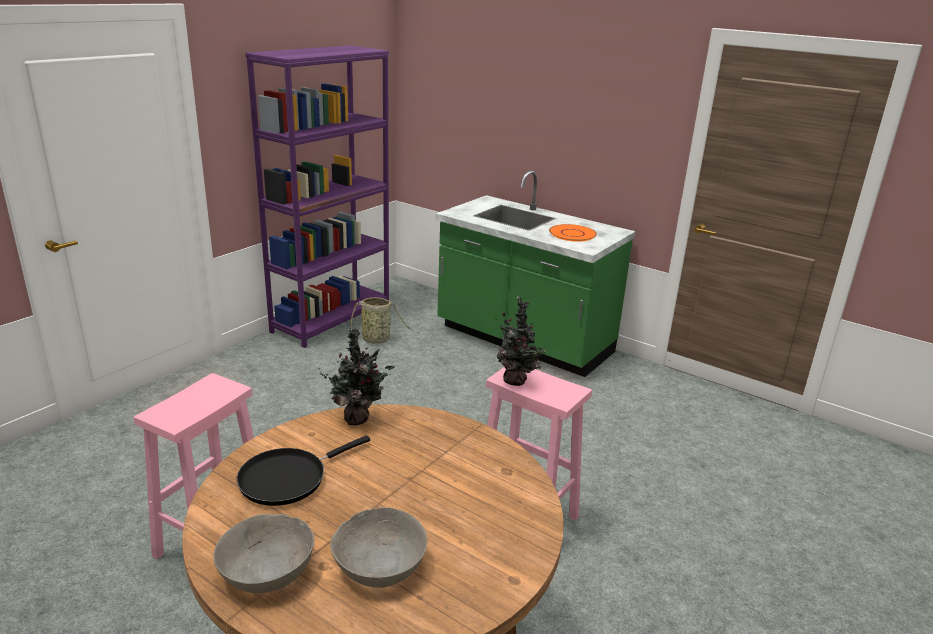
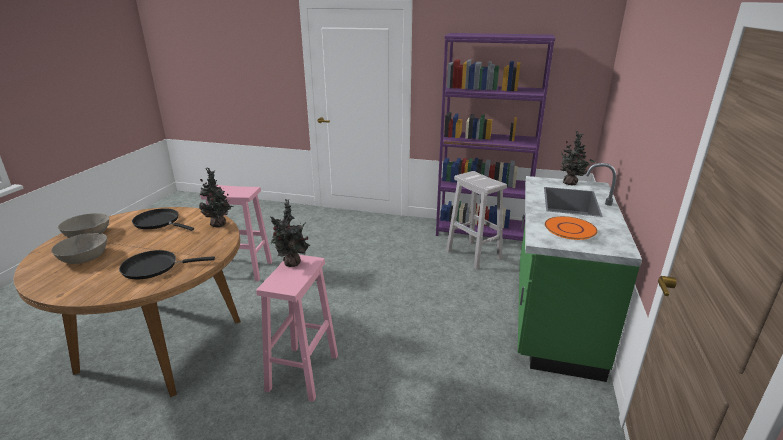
camera: 70 degrees right, 0 degrees up
basket [346,297,419,344] -> white stool [446,171,507,270]
none -> black frying pan [119,250,215,280]
none -> potted plant [558,131,595,185]

